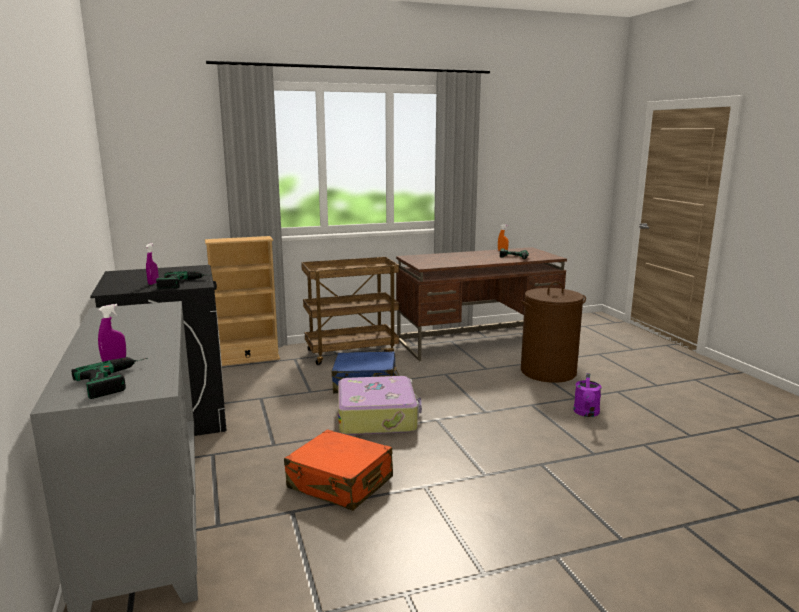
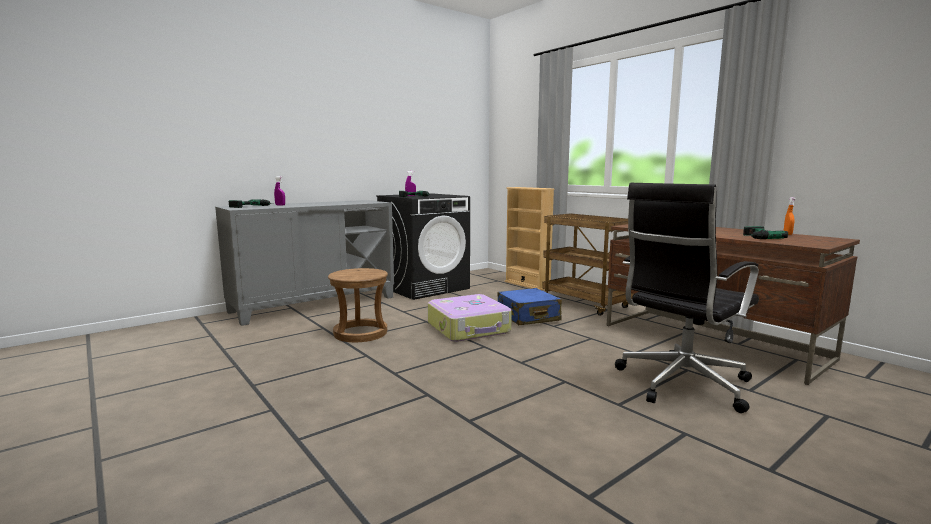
camera: 70 degrees right, 5 degrees down
orange suitcase [284,429,393,511] -> brown stool [328,268,388,342]
brown laundry basket [521,281,586,383] -> black office chair [615,183,759,413]
purple watering can [573,373,601,417] -> none

